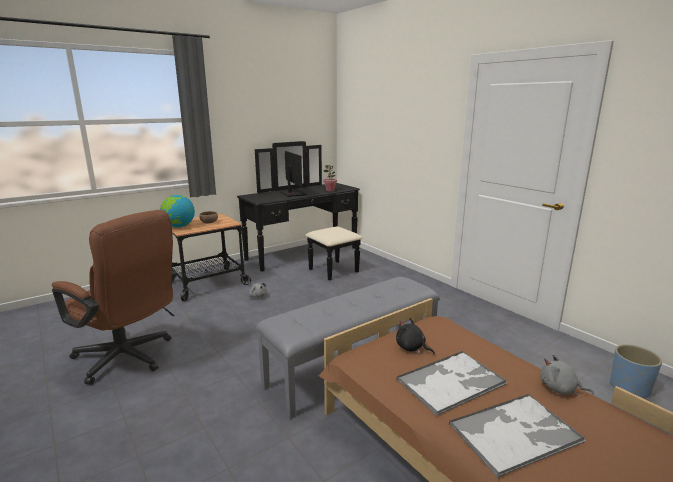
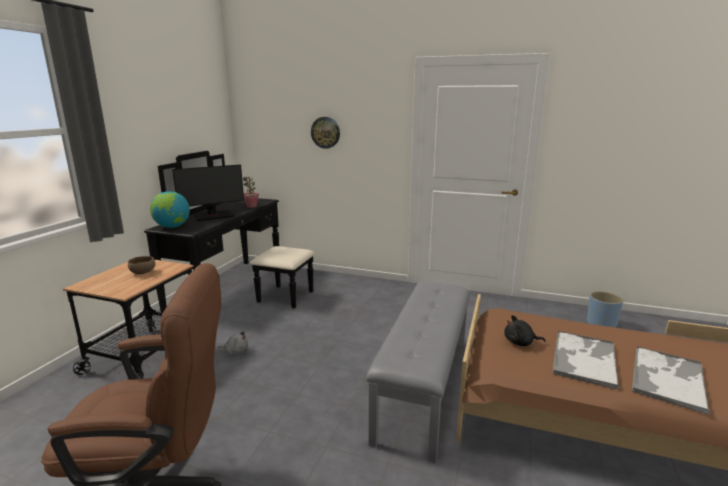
camera: 35 degrees left, 0 degrees up
globe [160,195,195,227] -> globe moved to [150,191,190,228]
monitor [279,151,307,197] -> monitor turned 120 degrees clockwise [172,165,244,221]
grey plush toy [540,354,594,396] -> none
none -> wall clock [311,117,340,149]

